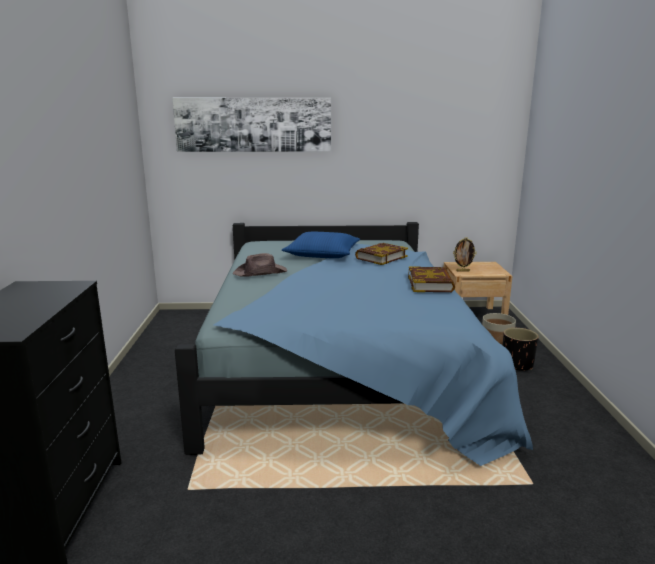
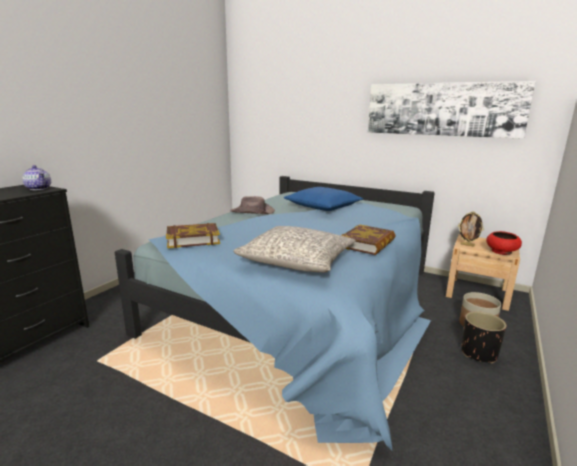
camera: 30 degrees right, 0 degrees up
picture [172,98,331,152] -> picture moved to [368,81,536,139]
book [355,243,408,265] -> book moved to [166,223,220,248]
none -> teapot [22,165,51,190]
none -> grey pillow [233,226,356,272]
none -> red bowl [486,231,522,255]

